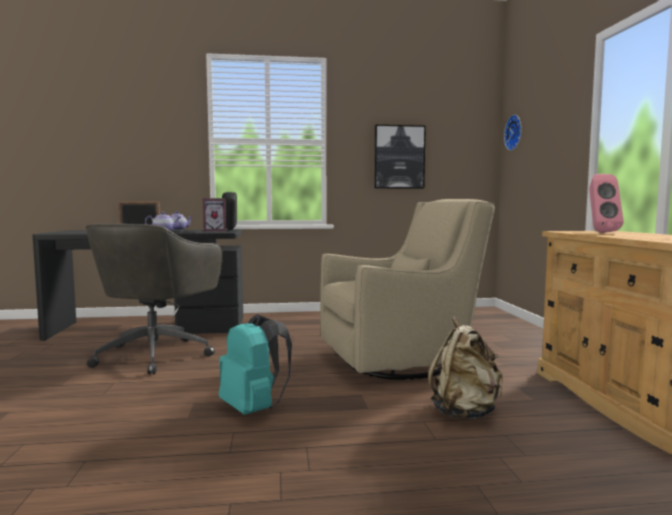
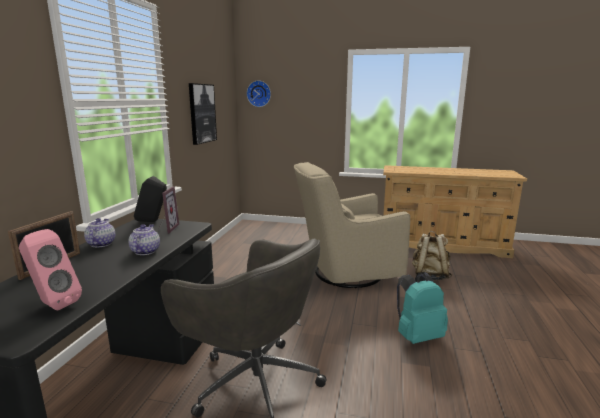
camera: 70 degrees left, 10 degrees up
beige armchair [320,199,495,380] -> beige armchair turned 105 degrees counterclockwise [294,162,410,288]
pink speaker [589,174,624,233] -> pink speaker moved to [19,229,82,310]

